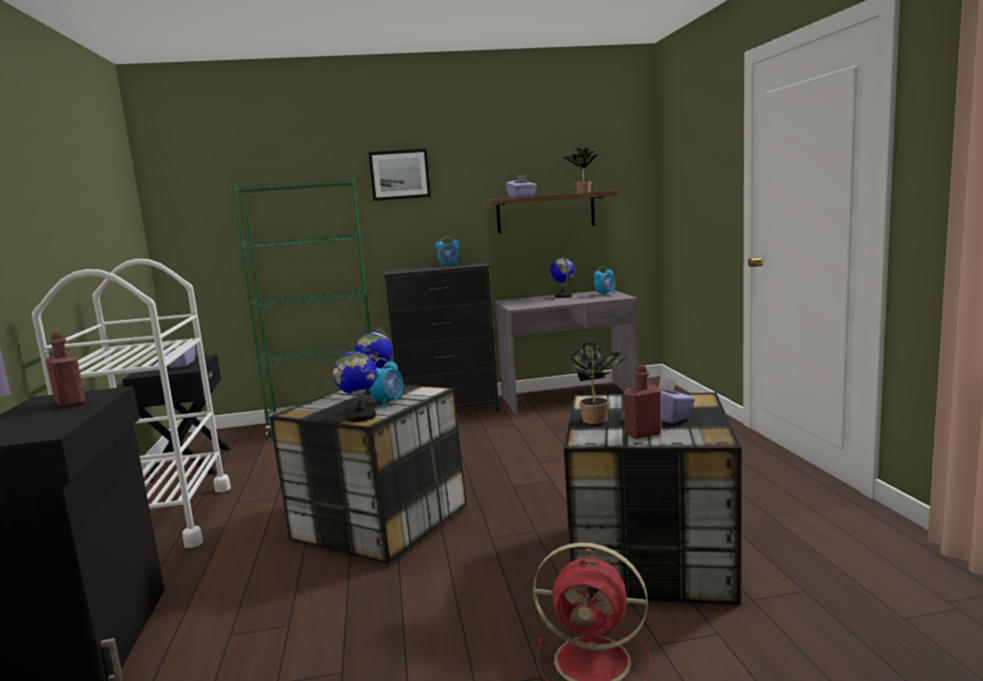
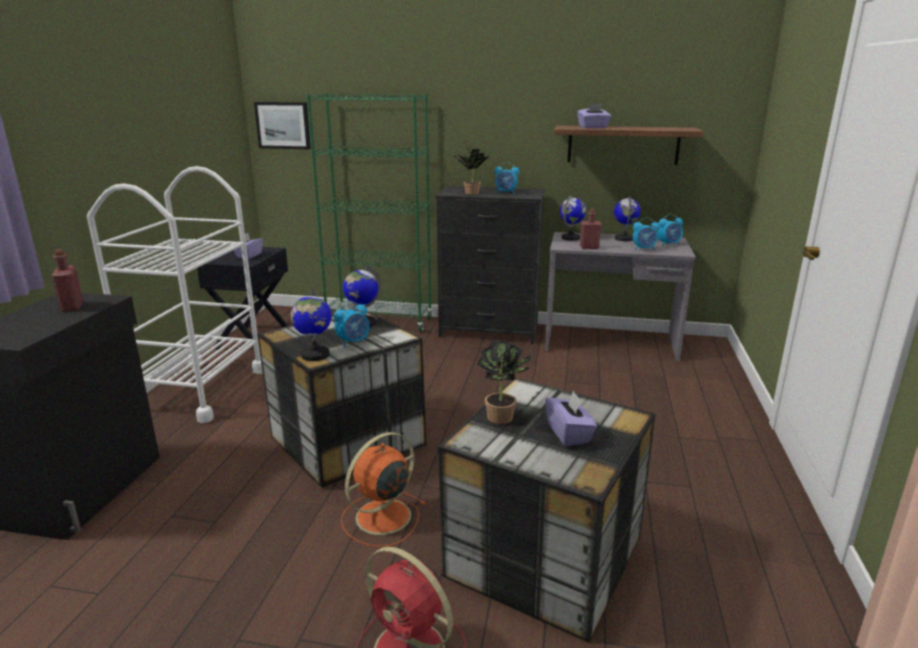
camera: 20 degrees right, 10 degrees up
picture [368,149,431,201] -> picture moved to [254,102,311,149]
potted plant [562,148,598,193] -> potted plant moved to [453,149,489,195]
red bottle [623,365,661,439] -> red bottle moved to [580,209,602,249]
none -> orange fan [341,432,426,547]
none -> globe [560,195,586,241]
none -> alarm clock [633,218,660,250]

